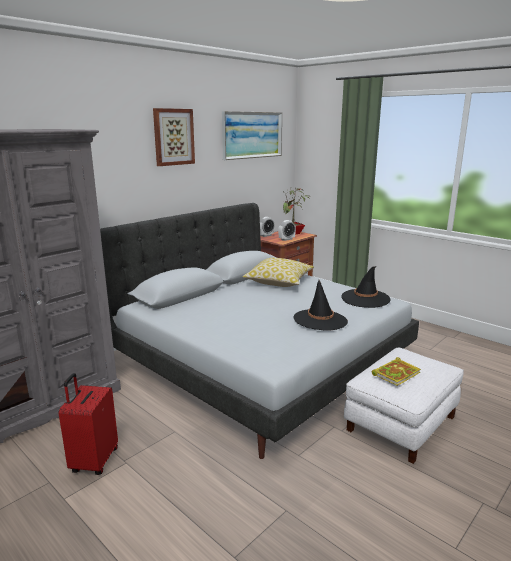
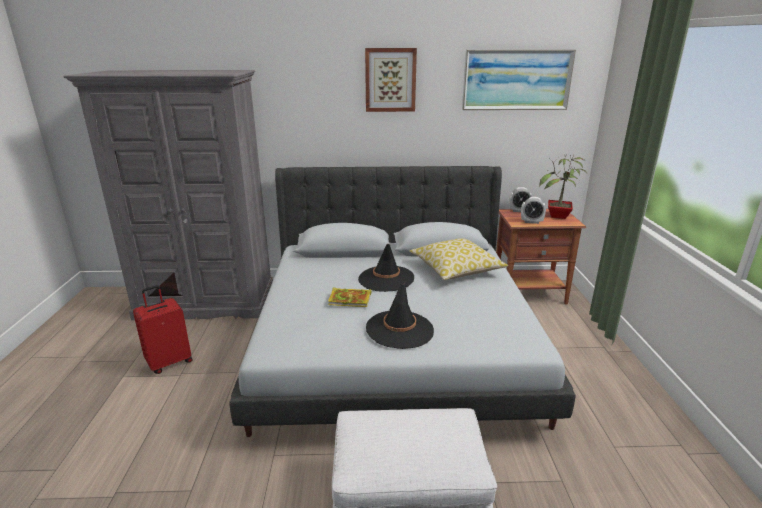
camera: 45 degrees right, 5 degrees up
black hat [341,266,391,308] -> black hat moved to [358,244,414,292]
book [372,357,421,386] -> book moved to [328,288,371,307]

